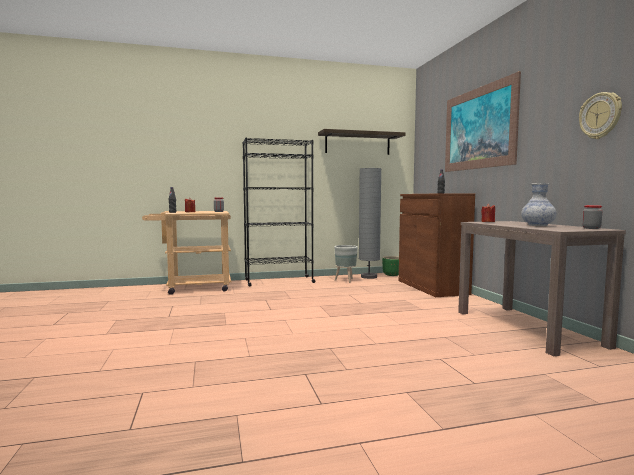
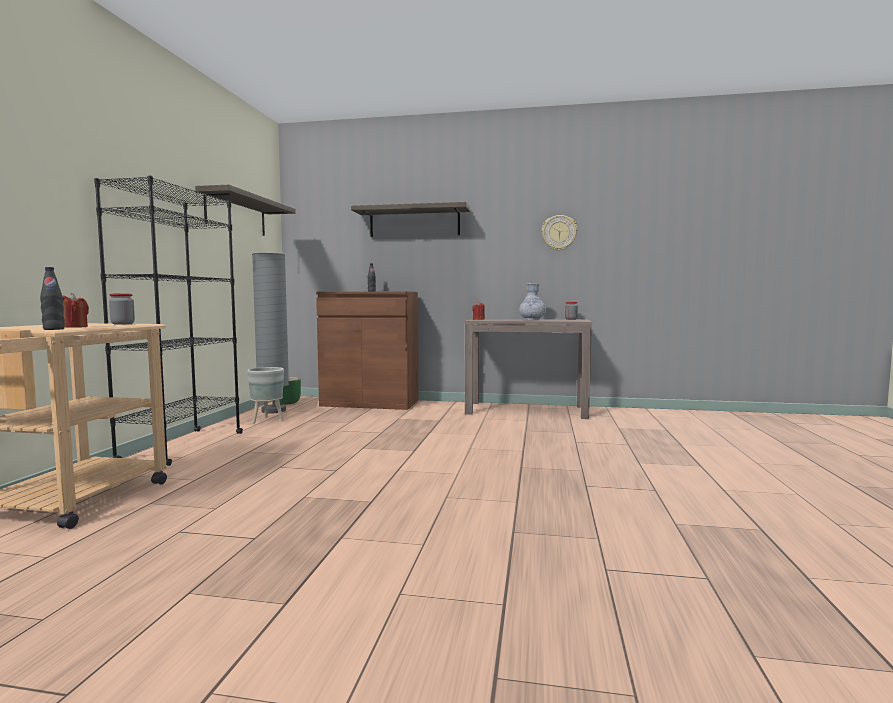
camera: 65 degrees left, 0 degrees up
picture [445,71,521,172] -> shelf [351,202,470,237]

